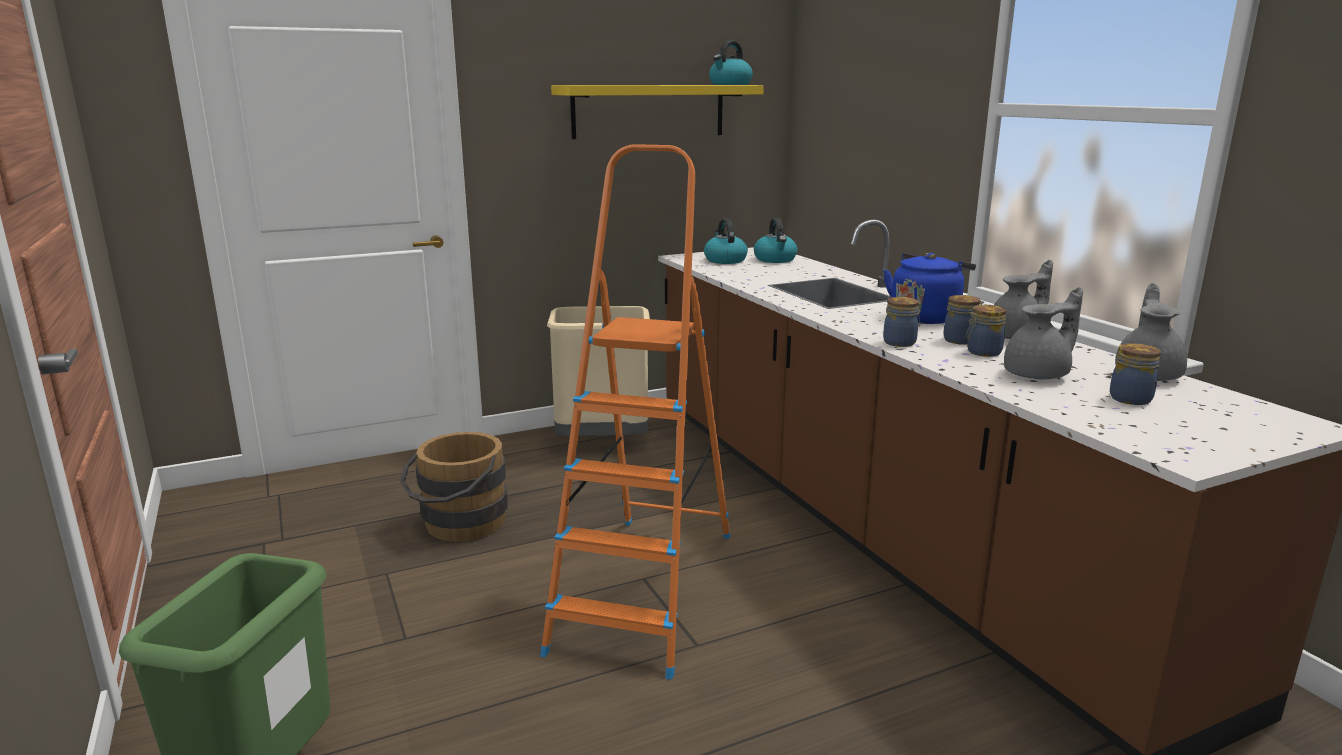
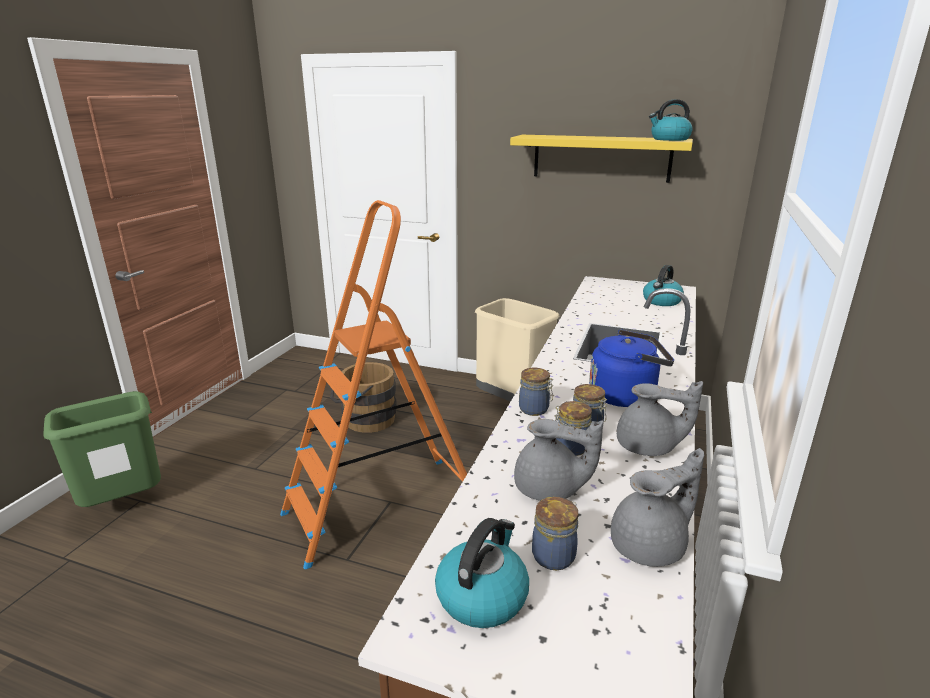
camera: 45 degrees right, 5 degrees up
kettle [704,219,748,264] -> kettle moved to [435,518,529,628]

